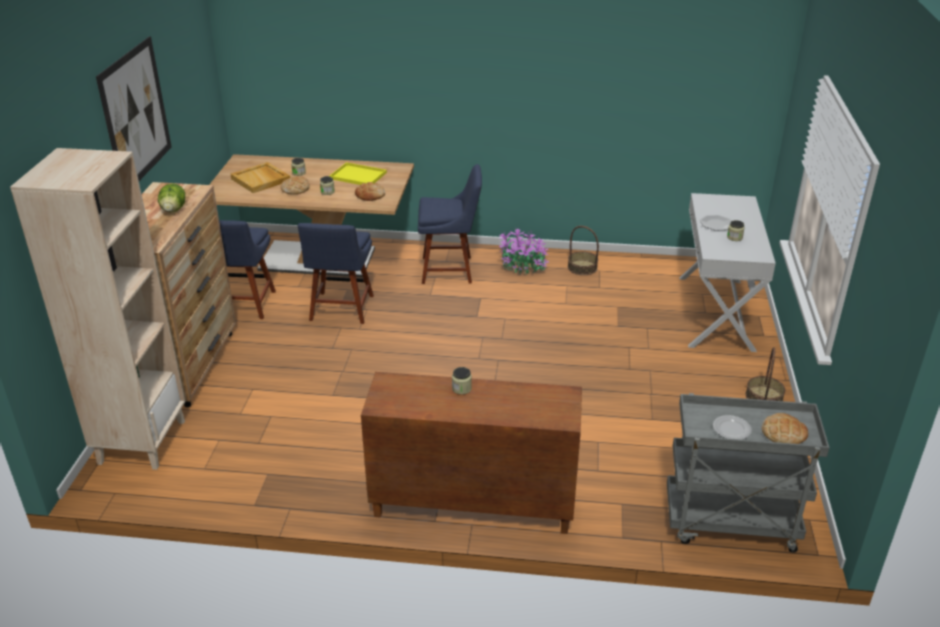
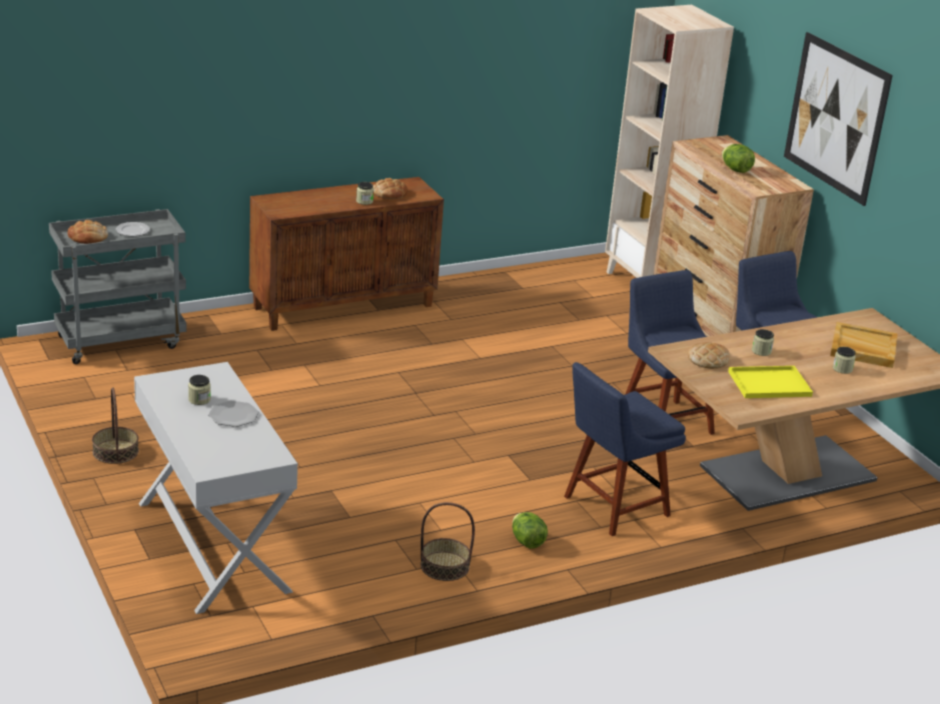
camera: 145 degrees right, 5 degrees down
bread [280,176,310,194] -> bread moved to [373,178,408,199]
potted plant [498,228,549,274] -> lettuce [512,512,548,549]

